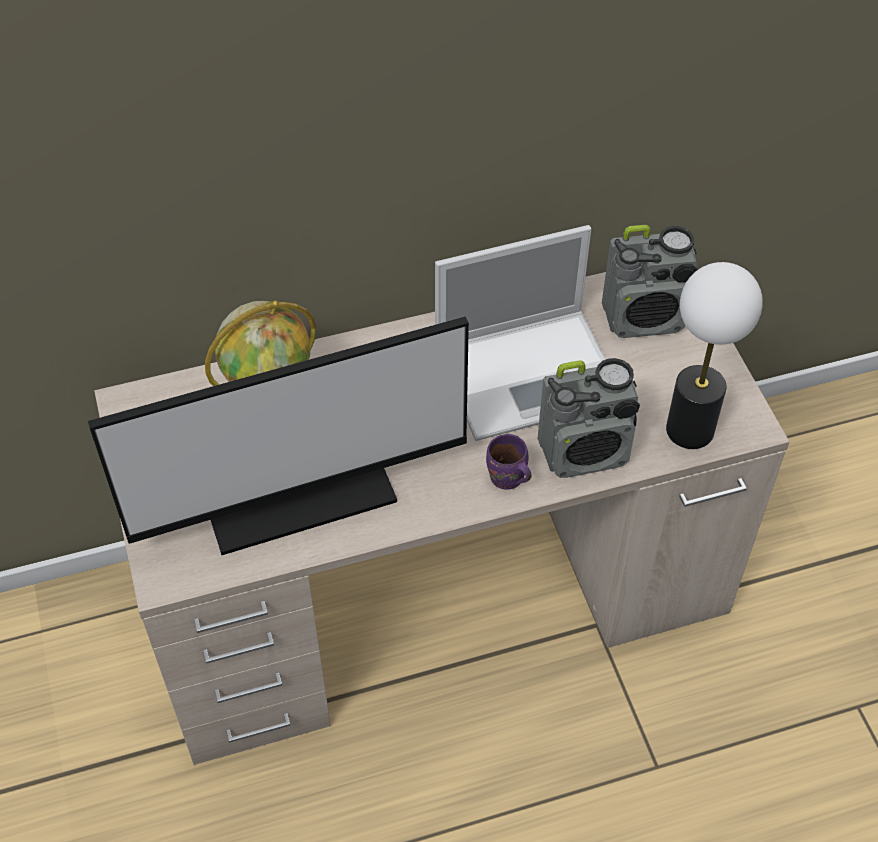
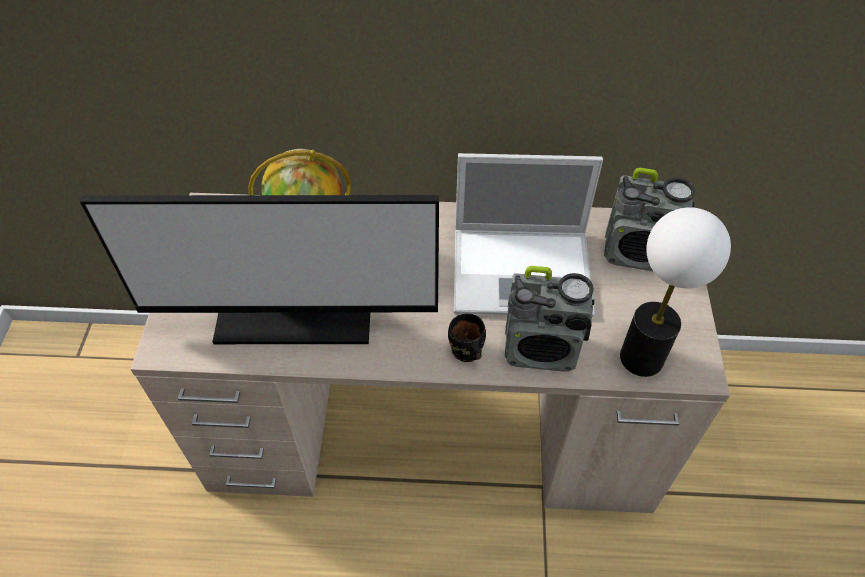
camera: 20 degrees right, 0 degrees up
purple mug [486,434,532,490] -> black mug [448,314,486,362]

